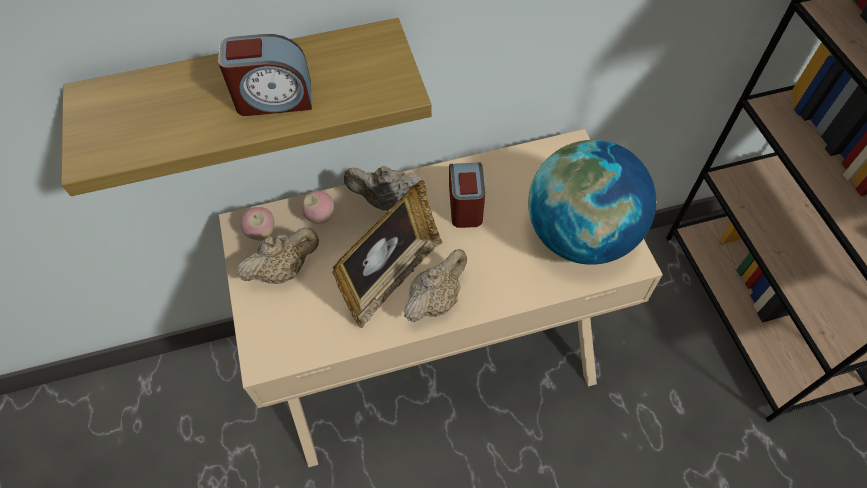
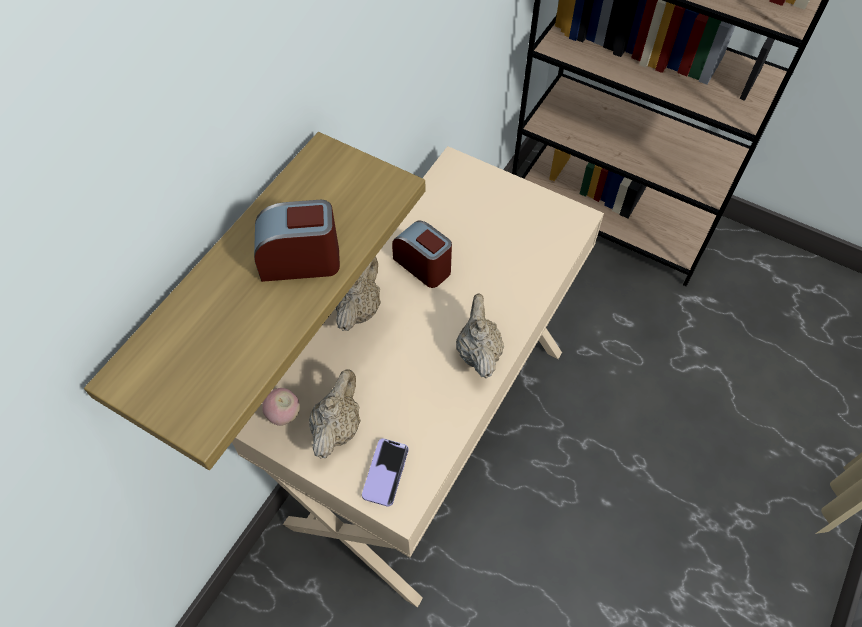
camera: 45 degrees left, 0 degrees up
alarm clock [218,34,312,116] -> alarm clock turned 135 degrees counterclockwise [254,200,340,282]
apple [301,191,334,224] -> none
picture frame [332,181,442,328] -> none
beige teapot [344,166,423,211] -> beige teapot turned 150 degrees clockwise [335,257,381,331]
globe [528,140,656,265] -> none
none -> phone [362,438,409,507]

